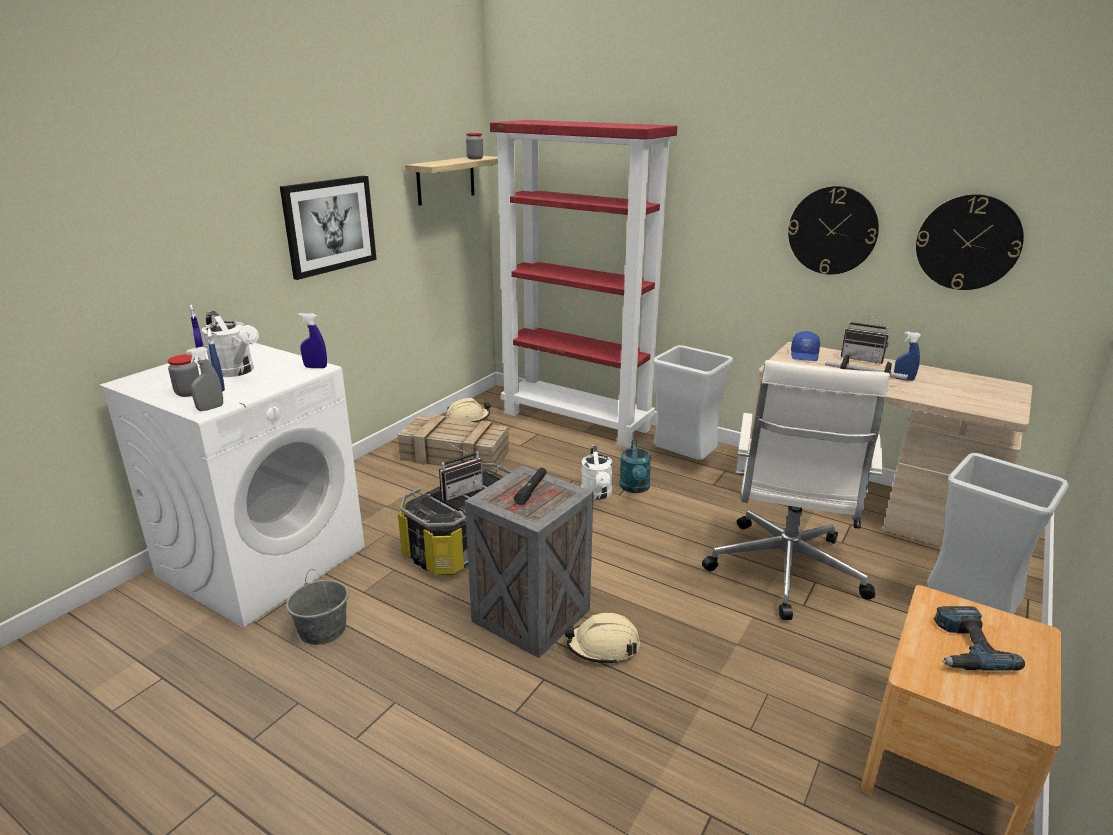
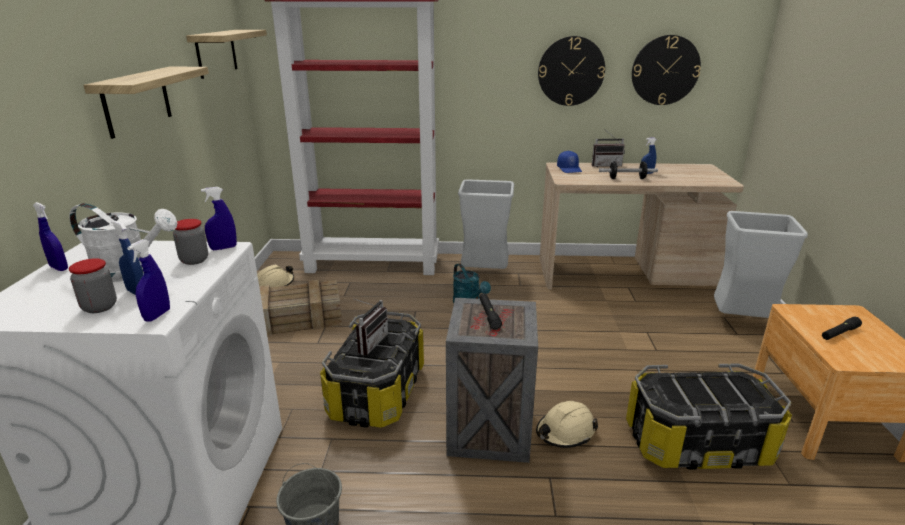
camera: 30 degrees left, 0 degrees up
grey spray bottle [186,347,223,411] -> blue spray bottle [127,239,170,322]
picture [280,175,377,280] -> shelf [83,67,209,139]
jar [466,133,483,159] -> jar moved to [173,219,208,265]
white watering can [581,445,613,500] -> none
white office chair [702,360,890,620] -> none
power drill [934,606,1025,671] -> black flashlight [822,317,862,340]
none -> storage box [626,364,792,470]

